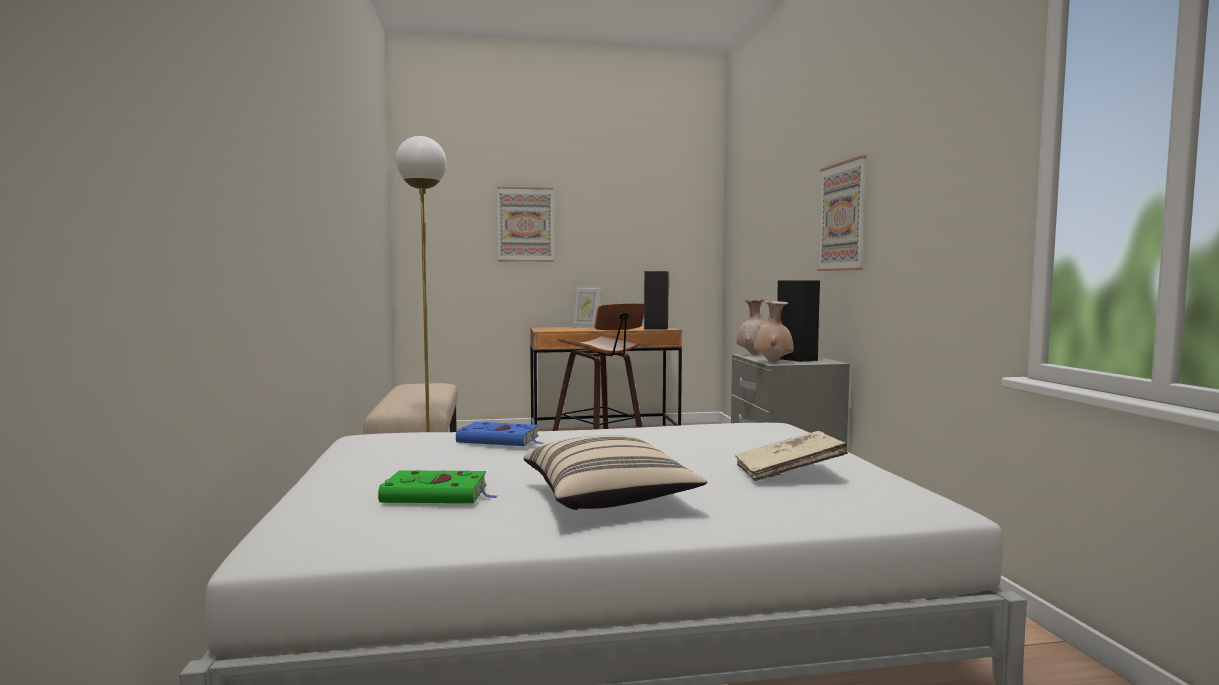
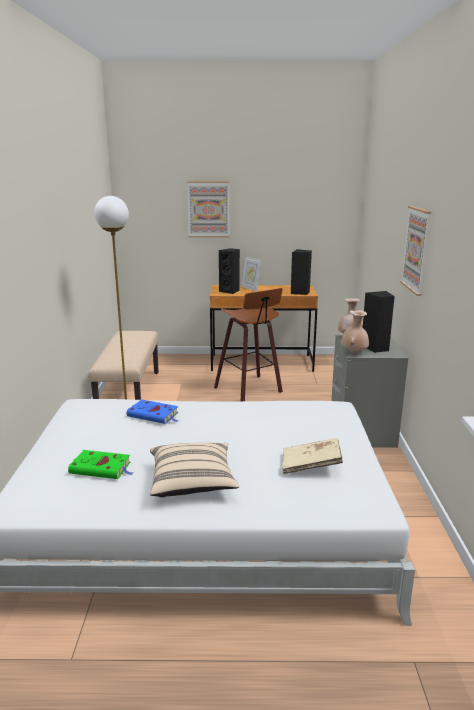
camera: 10 degrees right, 15 degrees up
none -> black speaker [219,248,240,294]

